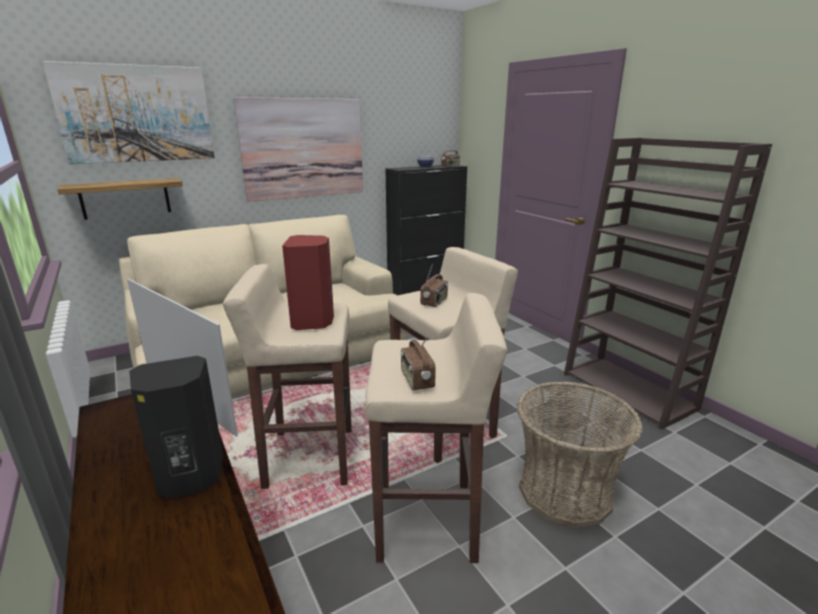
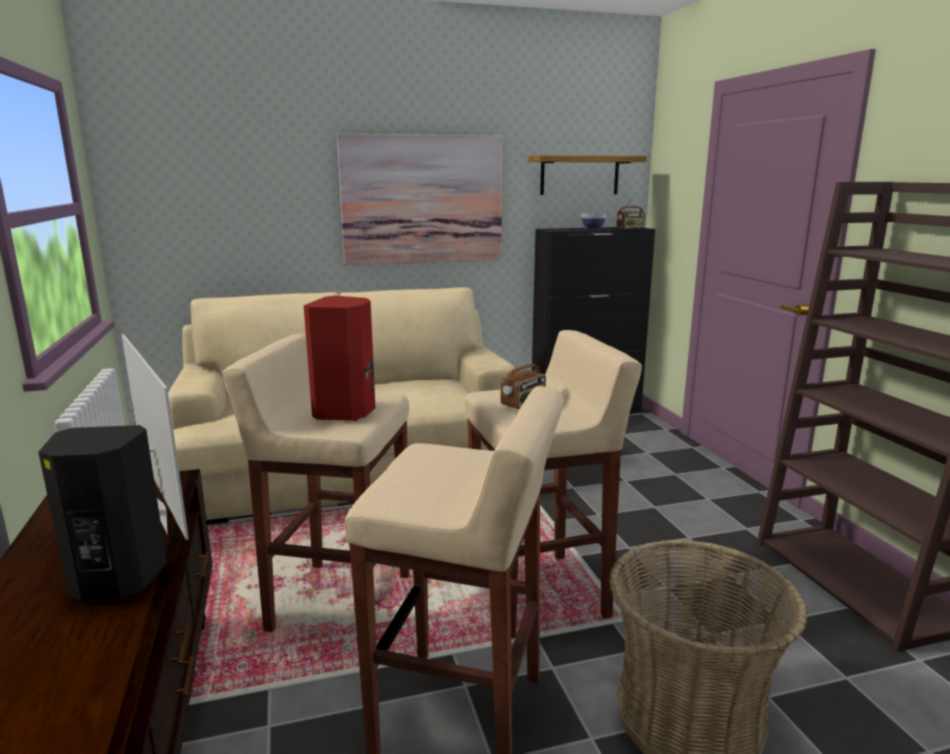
camera: 15 degrees right, 5 degrees down
picture [42,61,215,164] -> none
shelf [57,178,183,220] -> shelf moved to [528,155,647,195]
radio [401,335,436,390] -> none

